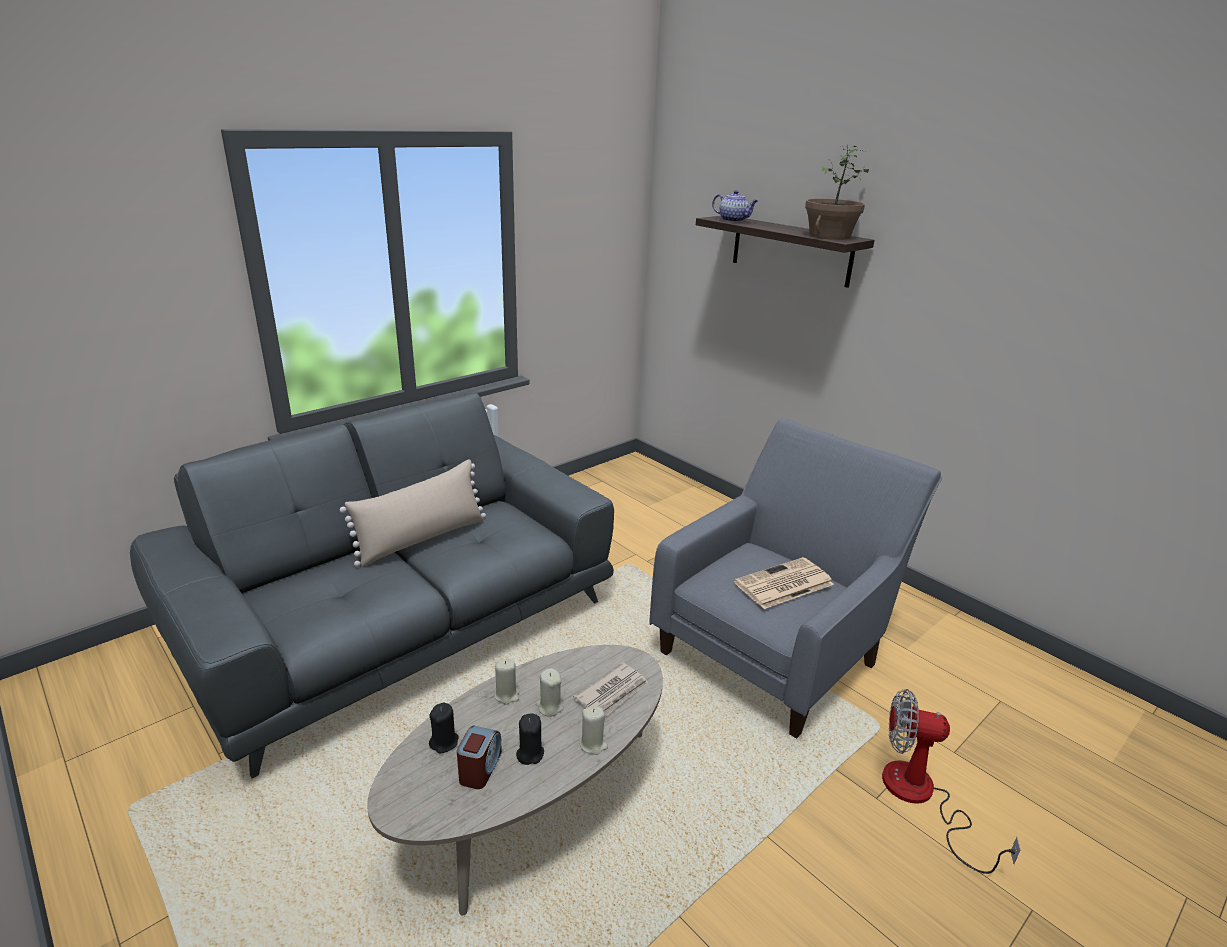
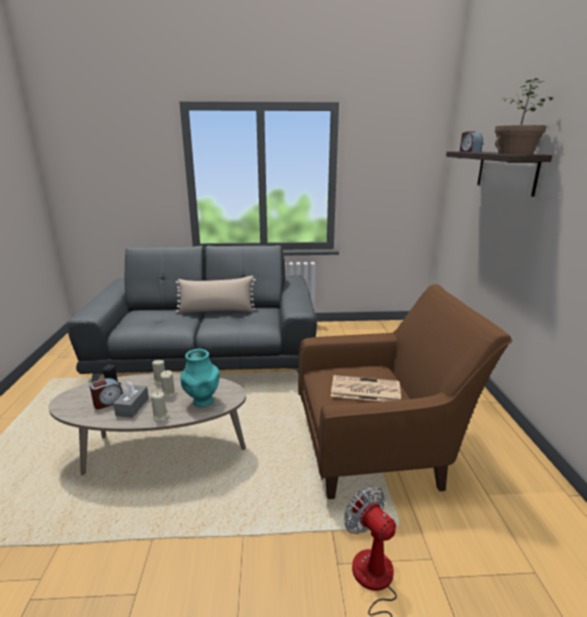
camera: 40 degrees right, 5 degrees down
black candle [516,713,544,765] -> grey tissue box [113,382,149,418]
newspaper [573,662,648,717] -> turquoise vase [180,349,220,407]
grey armchair [649,418,942,739] -> brown armchair [298,284,513,499]
teapot [712,190,758,222] -> alarm clock [460,131,483,152]

